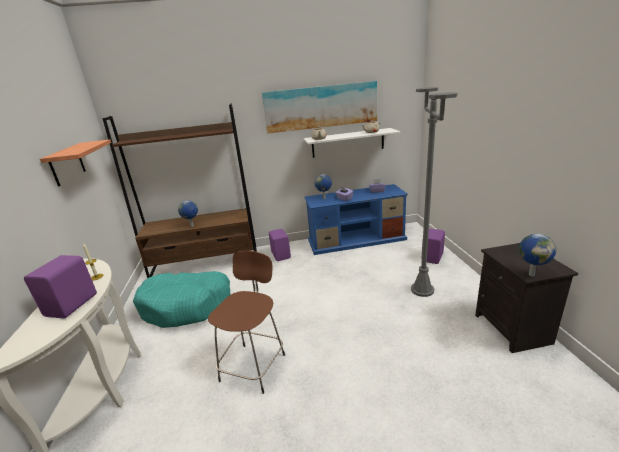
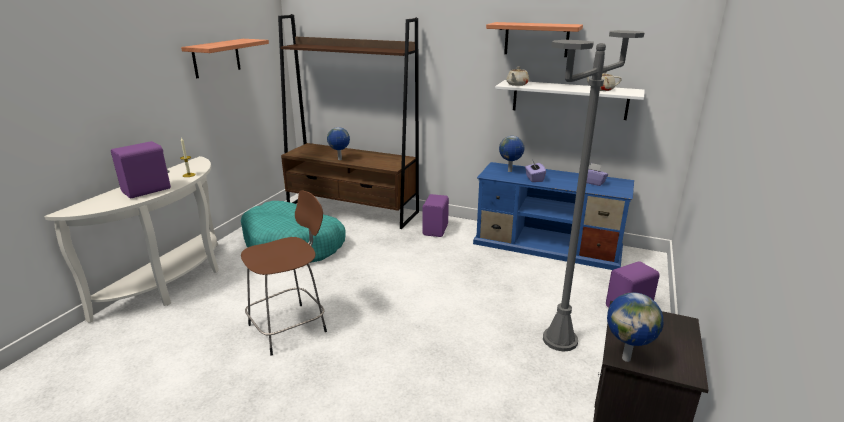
camera: 30 degrees right, 0 degrees up
picture [262,81,377,133] -> shelf [486,22,583,57]

